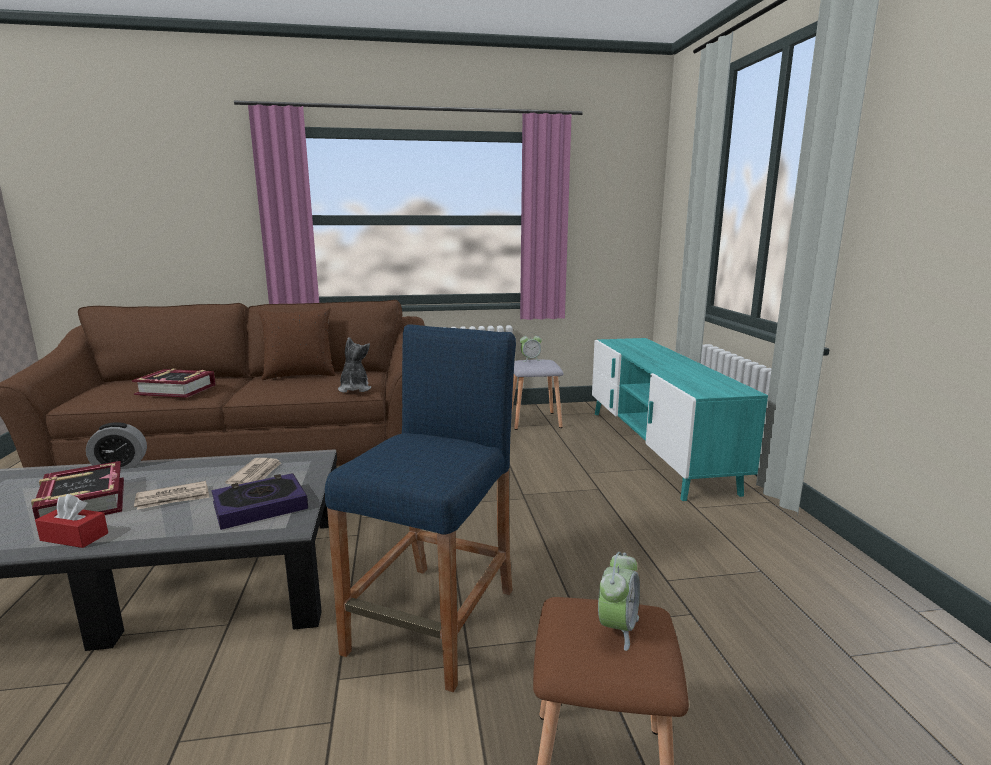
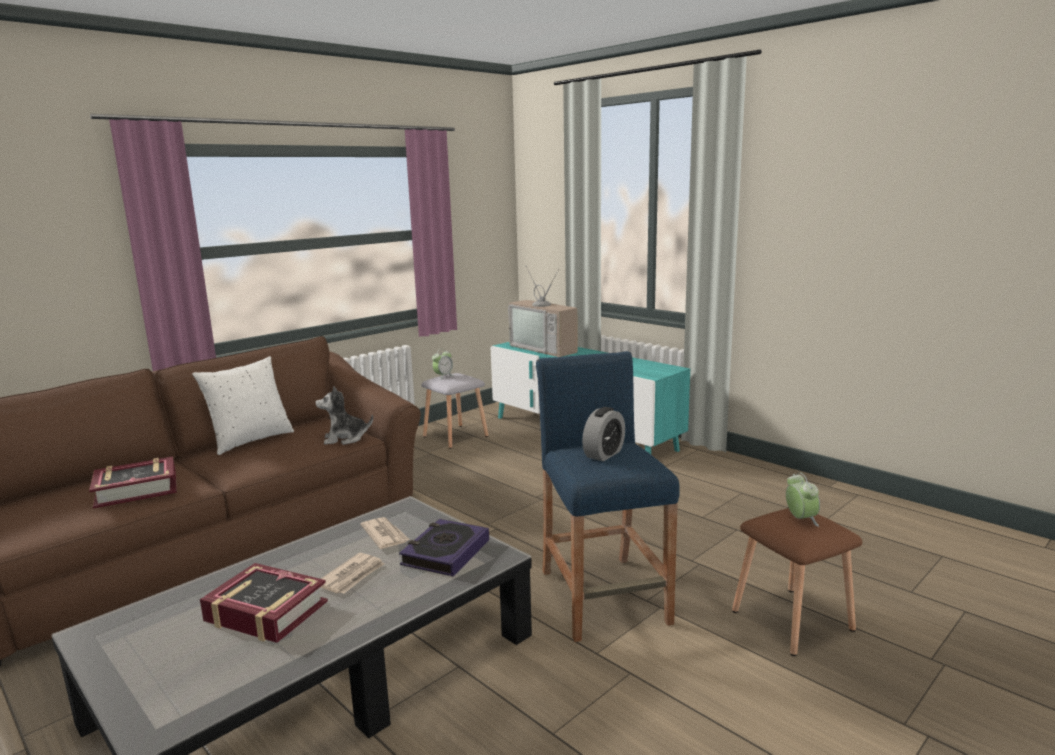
camera: 35 degrees left, 0 degrees up
red tissue box [35,494,108,548] -> none
alarm clock [86,422,147,469] -> alarm clock moved to [582,407,625,461]
brown pillow [258,308,335,380] -> white pillow [192,356,294,455]
plush toy [338,337,371,393] -> plush toy turned 60 degrees counterclockwise [316,386,373,445]
none -> television [508,269,578,357]

